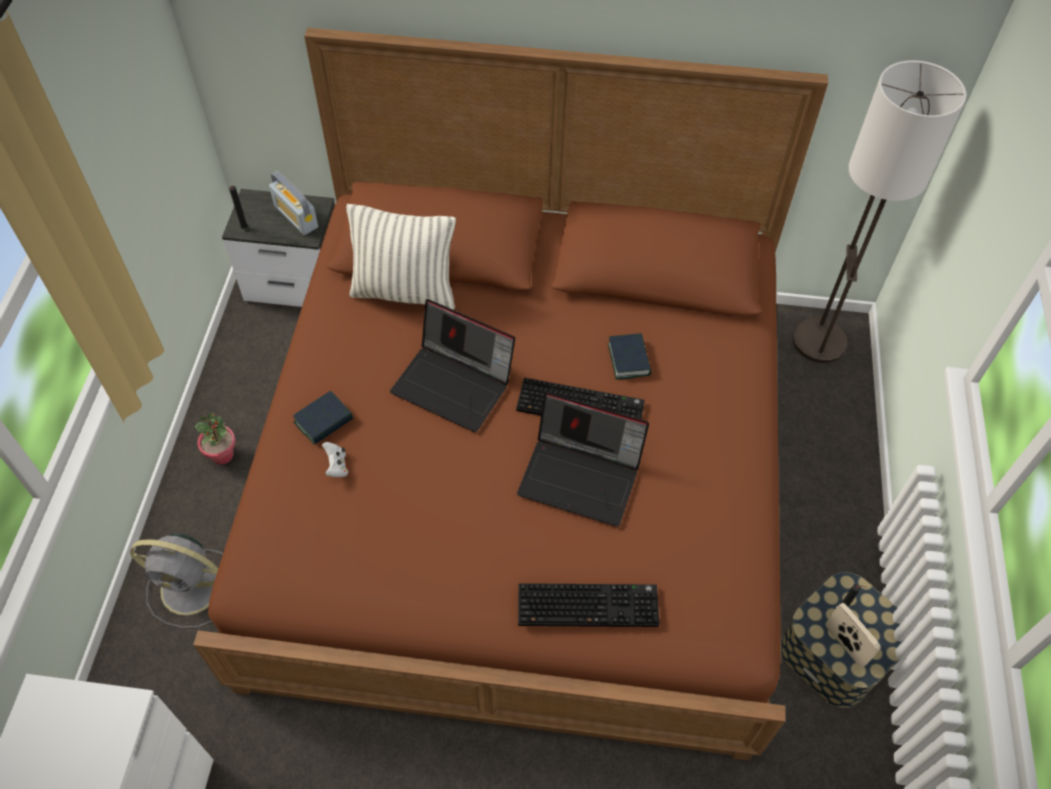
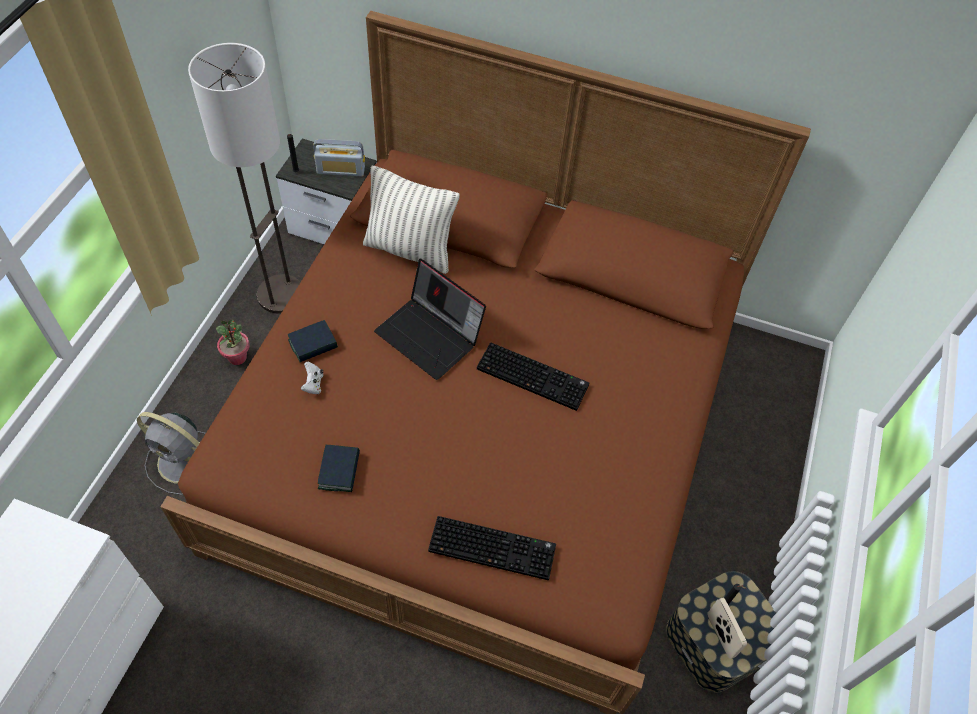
camera: 10 degrees right, 0 degrees up
radio [269,171,318,235] -> radio turned 60 degrees counterclockwise [313,139,365,176]
laptop [517,392,649,527] -> none
book [608,333,651,380] -> book moved to [318,445,360,492]
floor lamp [793,60,967,363] -> floor lamp moved to [188,43,300,314]

